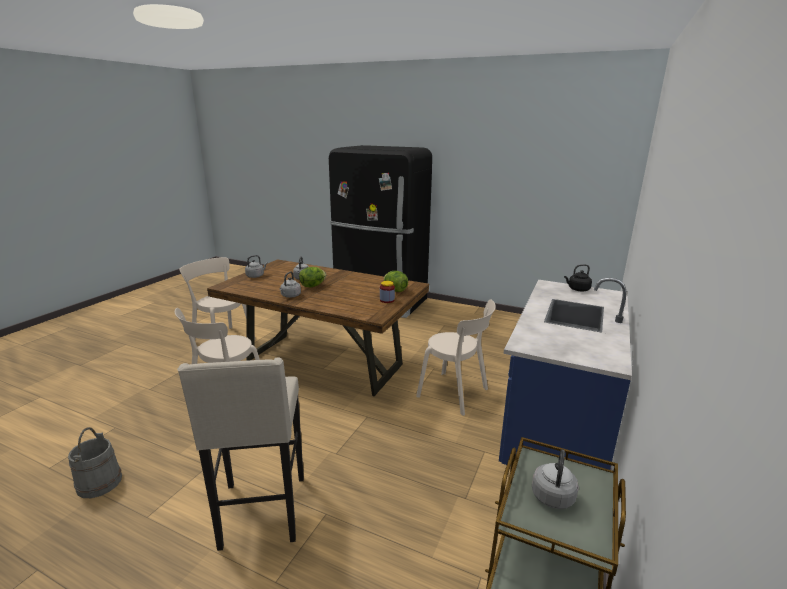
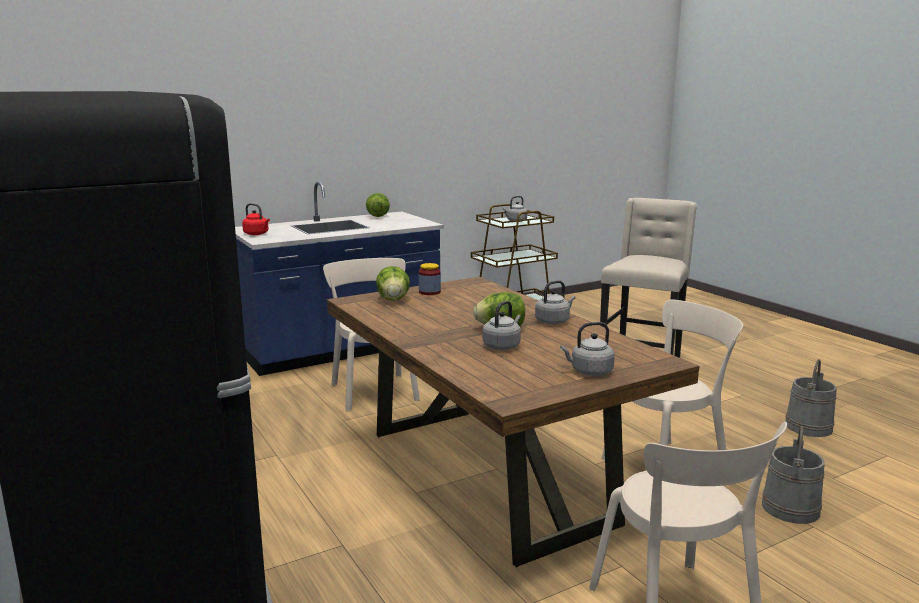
camera: 145 degrees left, 5 degrees down
black kettle [564,264,592,291] -> red kettle [242,203,270,235]
none -> lettuce [366,193,390,217]
none -> grey bucket [762,426,825,524]

